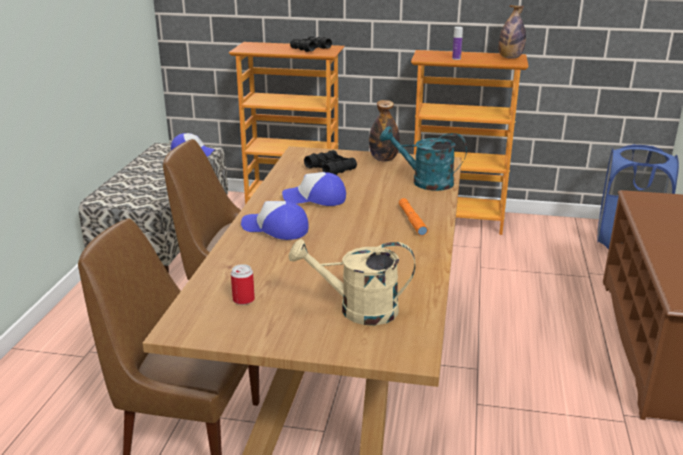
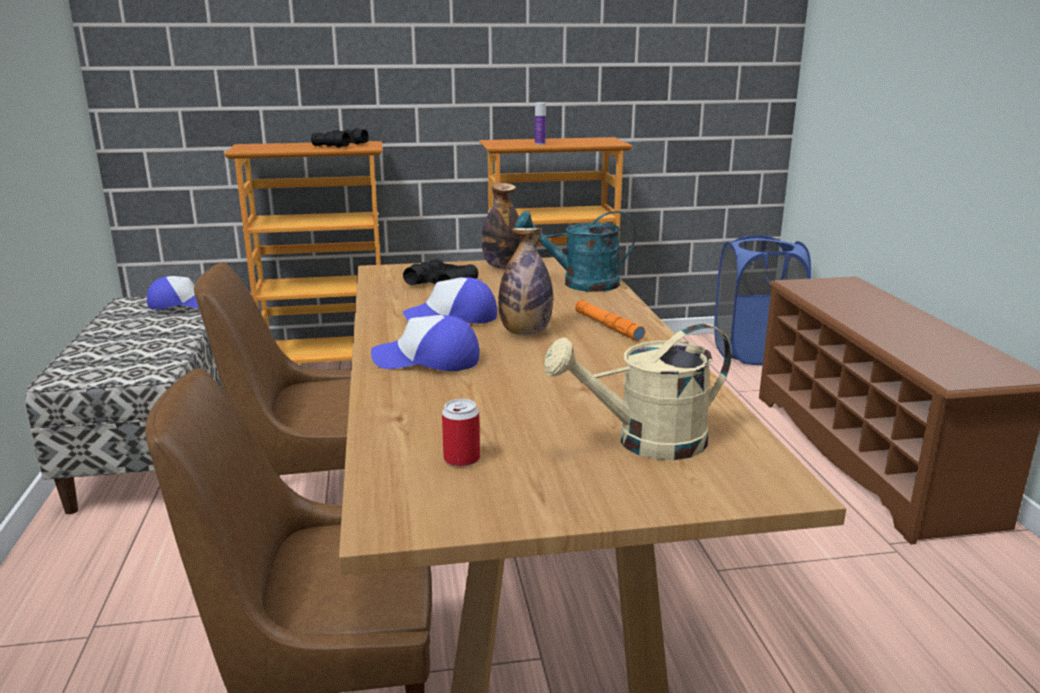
camera: 20 degrees left, 5 degrees down
bottle [498,5,526,58] -> bottle moved to [498,228,553,335]

